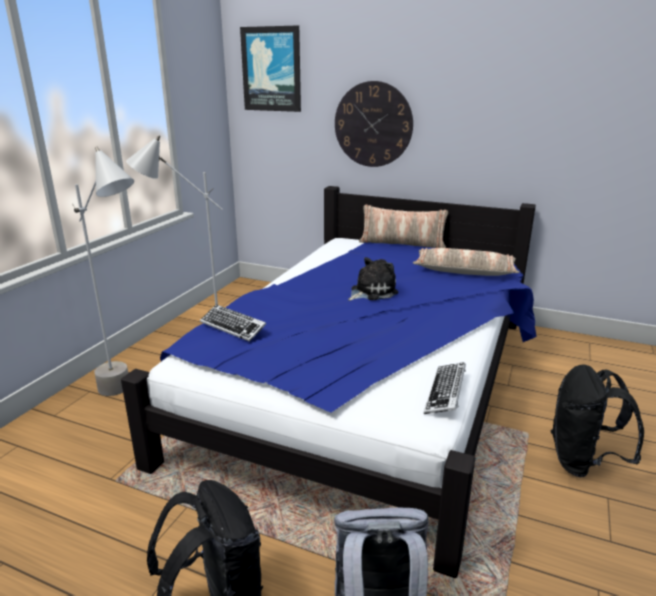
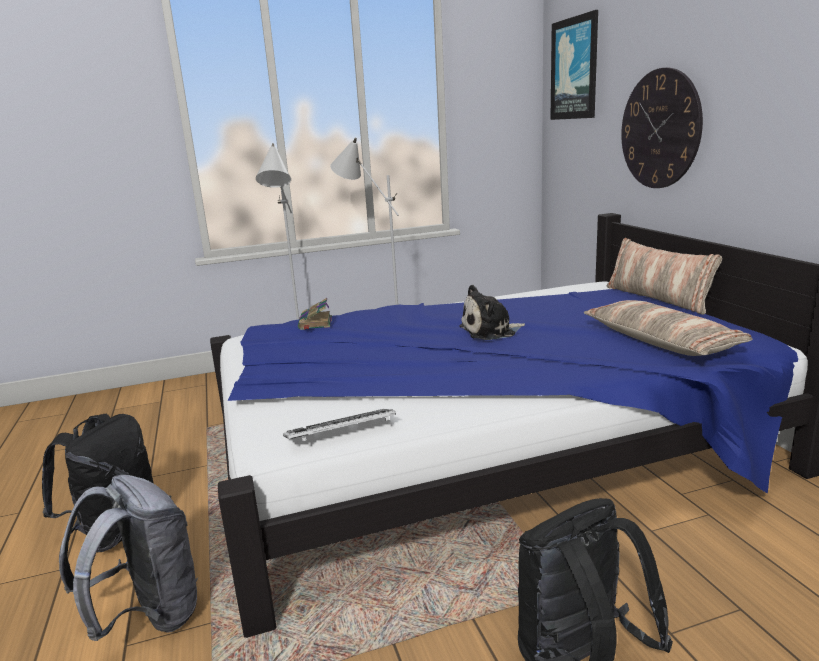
camera: 50 degrees right, 5 degrees down
keyboard [200,304,266,342] -> book [298,298,332,330]
plush toy [348,257,398,301] -> plush toy turned 150 degrees clockwise [459,285,525,340]

